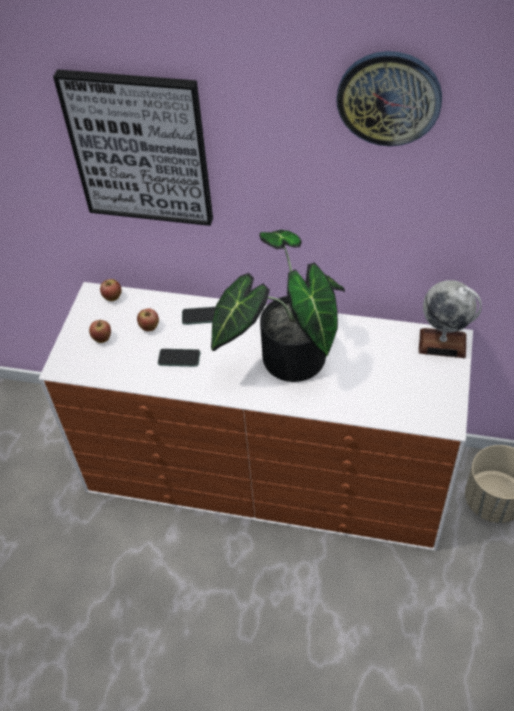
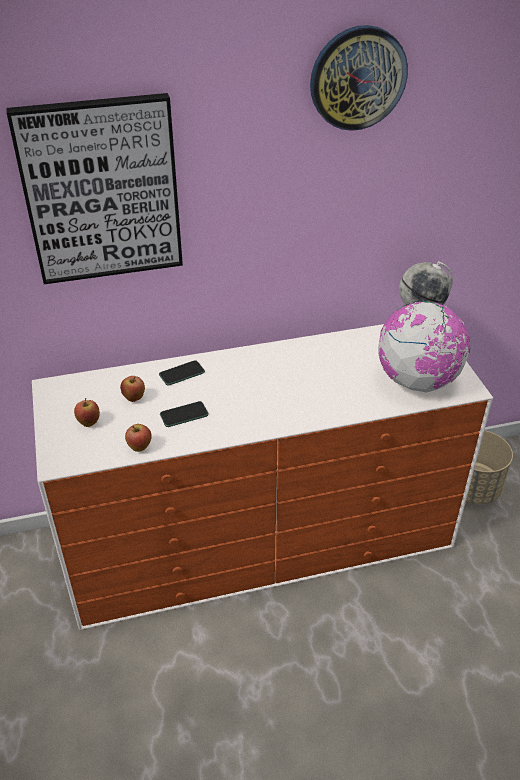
camera: 30 degrees left, 10 degrees down
apple [100,279,121,301] -> apple moved to [125,424,152,452]
potted plant [211,230,345,382] -> none
none -> globe [378,301,470,392]

